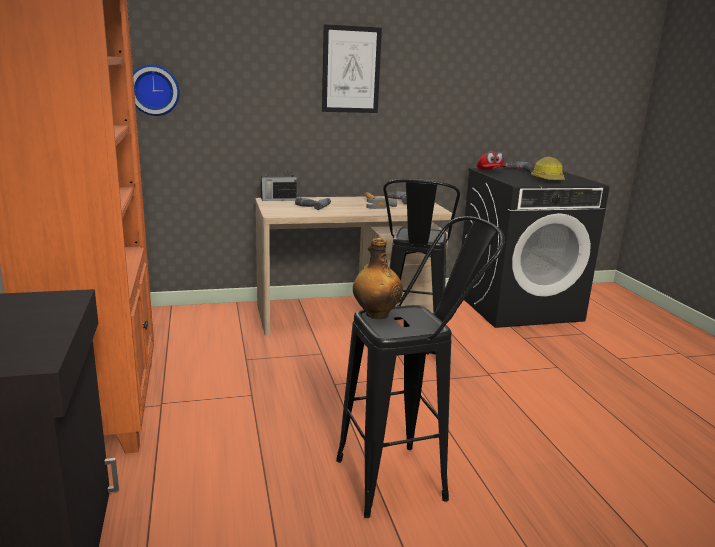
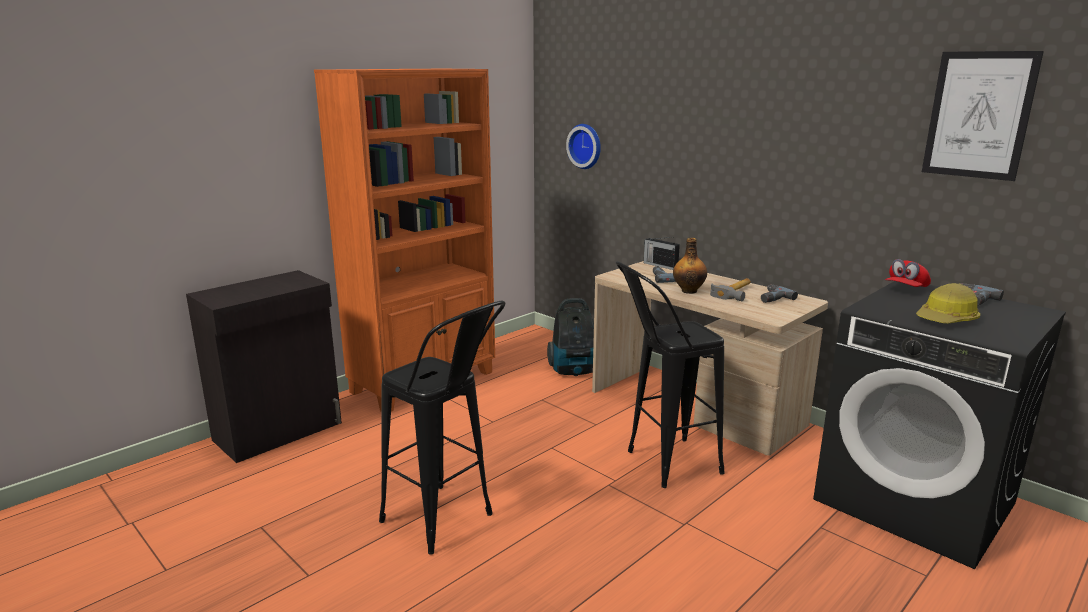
camera: 60 degrees right, 0 degrees up
picture [322,24,382,113] -> picture moved to [922,51,1044,181]
bottle [353,238,403,319] -> bottle moved to [673,238,707,294]
none -> vacuum cleaner [547,298,594,376]

